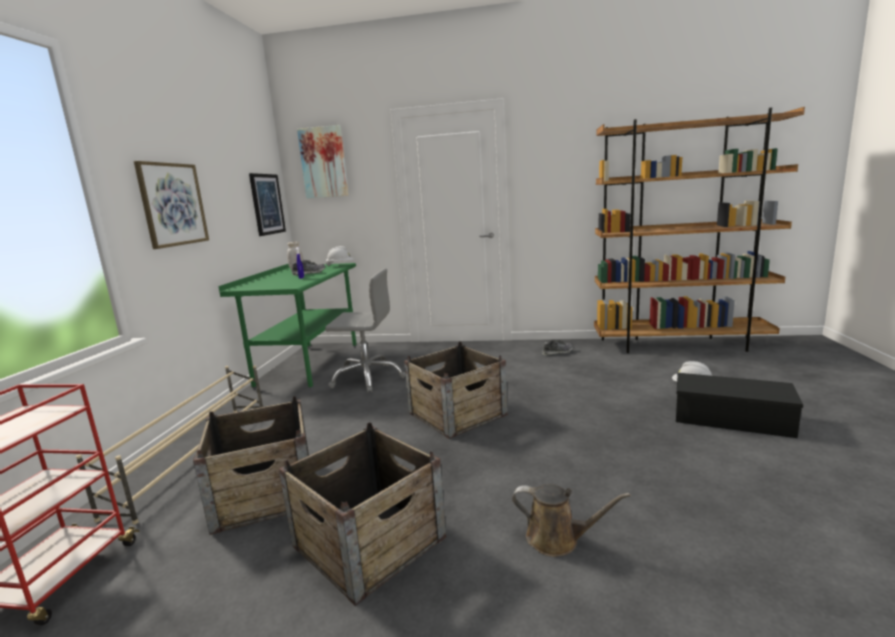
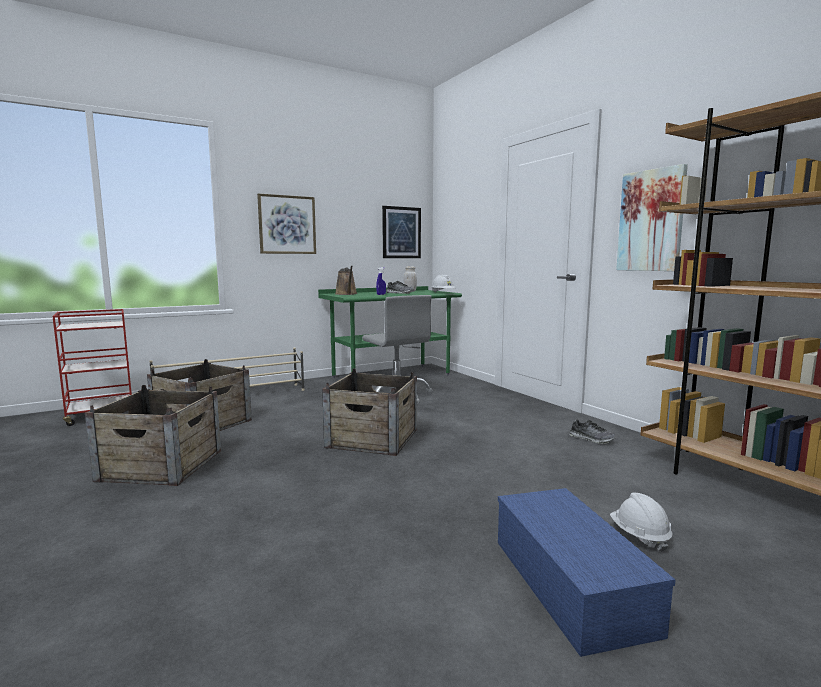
camera: 50 degrees right, 5 degrees down
picture [297,125,348,198] -> picture moved to [616,164,688,271]
brown watering can [512,484,630,557] -> brown watering can moved to [335,265,357,295]
black storage box [676,373,803,438] -> blue storage box [498,488,676,657]

